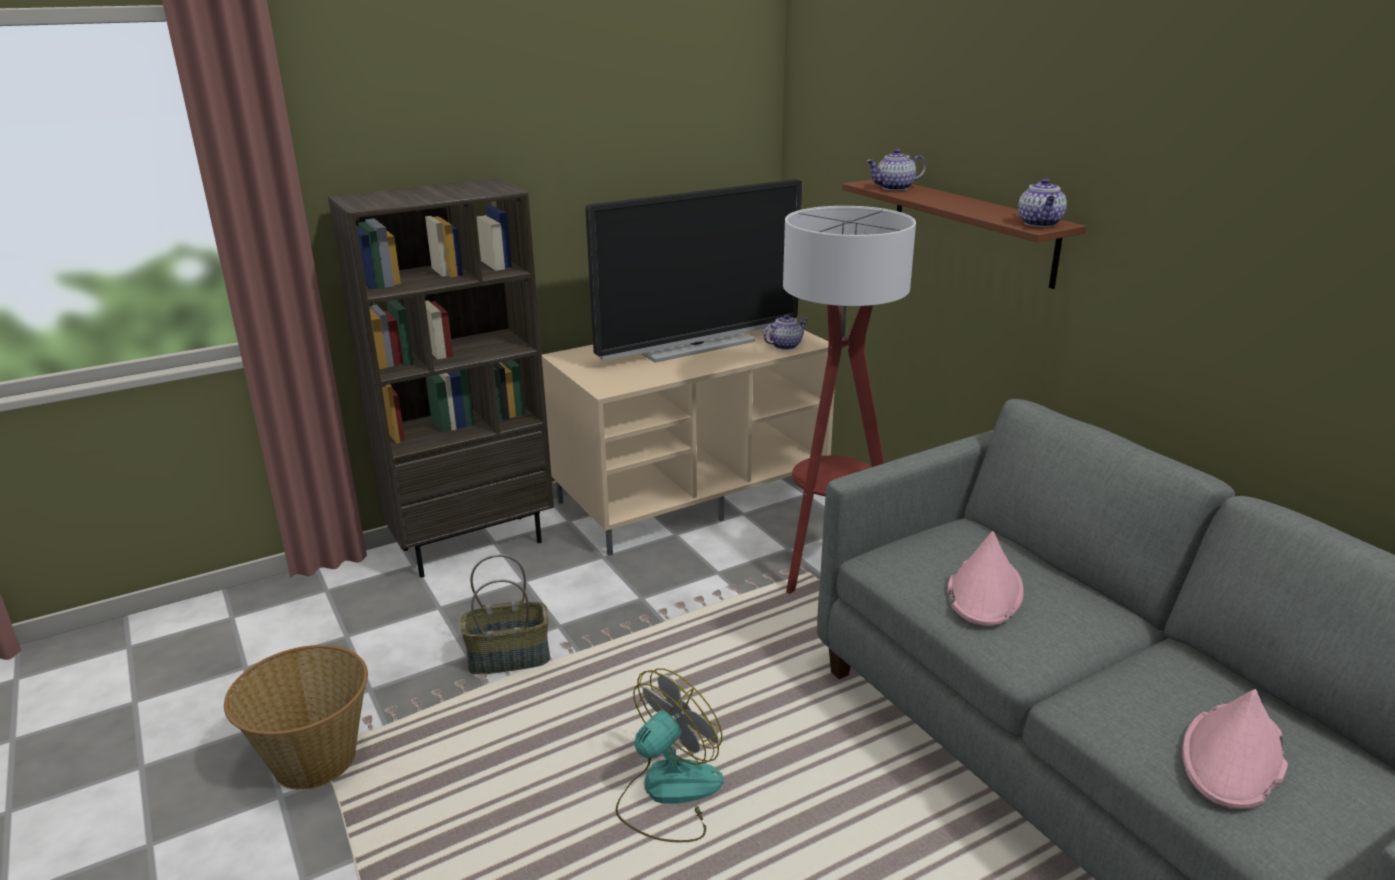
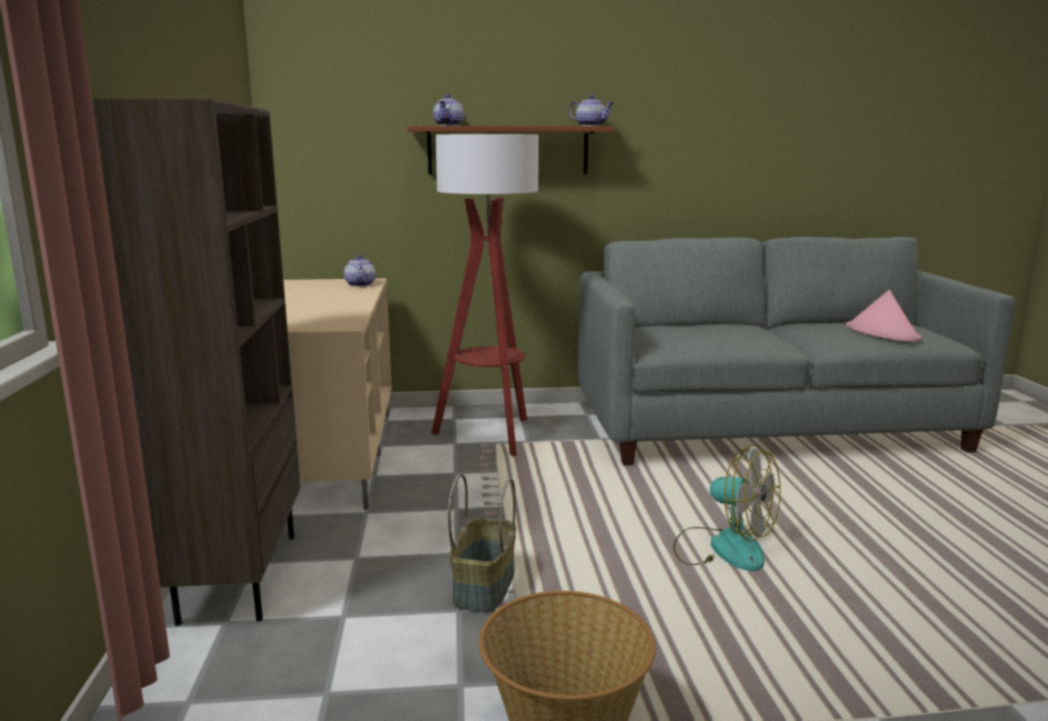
camera: 65 degrees left, 10 degrees down
television [585,179,803,362] -> none
fan [616,668,724,842] -> fan turned 150 degrees clockwise [673,445,781,571]
pink hat [948,531,1024,625] -> none

